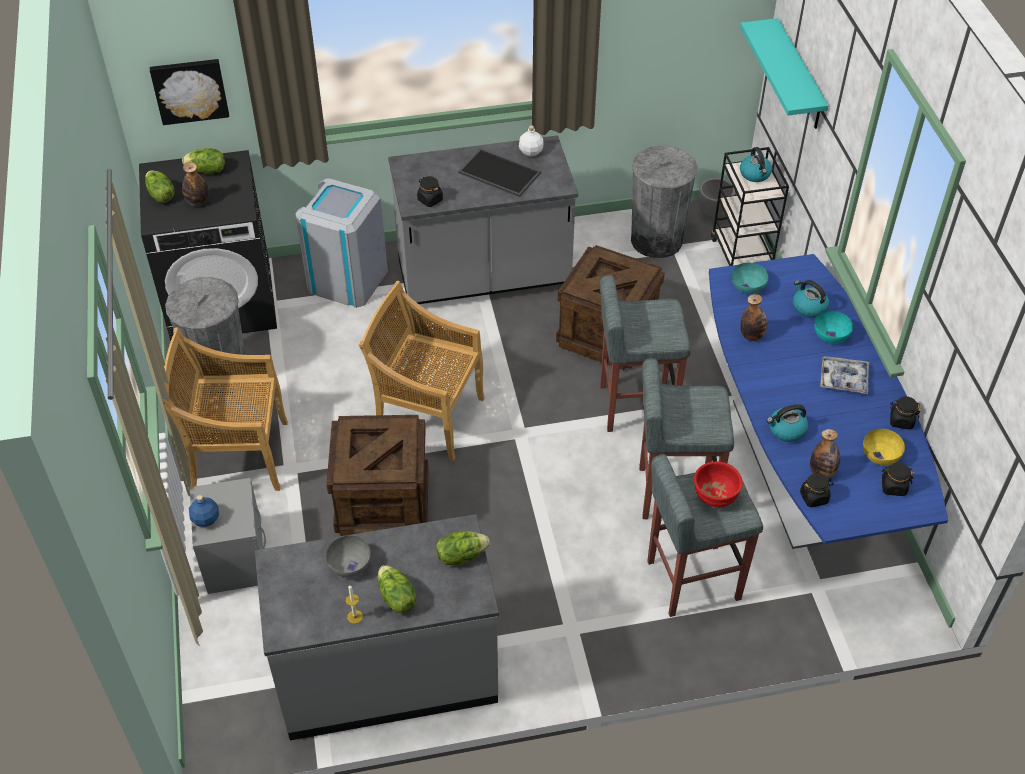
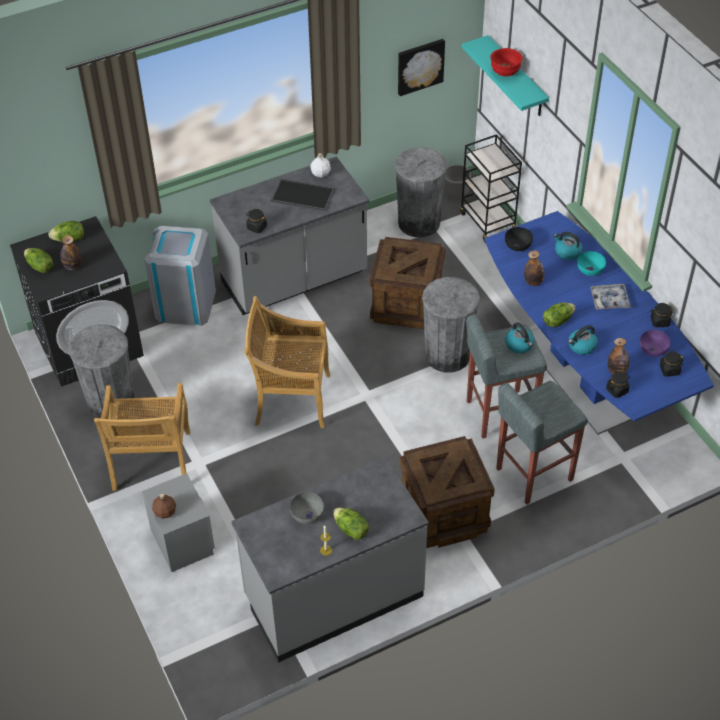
camera: 15 degrees left, 0 degrees up
picture [150,59,229,125] -> picture moved to [398,39,445,96]
beige chair [163,327,288,491] -> beige chair turned 75 degrees counterclockwise [94,383,190,491]
blue bottle [189,495,219,527] -> brown bottle [152,493,176,519]
crate [326,415,429,536] -> crate moved to [400,436,495,548]
lettuce [436,531,490,566] -> lettuce moved to [543,303,575,327]
grey stool [600,275,691,432] -> grey trash can [422,277,480,372]
red bowl [694,462,743,507] -> red bowl moved to [490,48,523,77]
turquoise bowl [732,262,768,294] -> black bowl [505,227,533,251]
kettle [740,147,772,182] -> kettle moved to [505,322,534,353]
yellow bowl [863,429,905,465] -> purple bowl [640,330,671,357]

